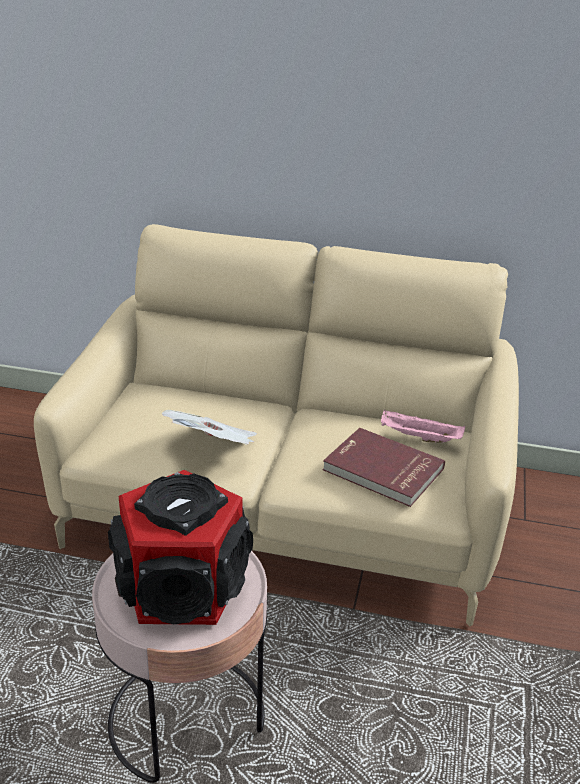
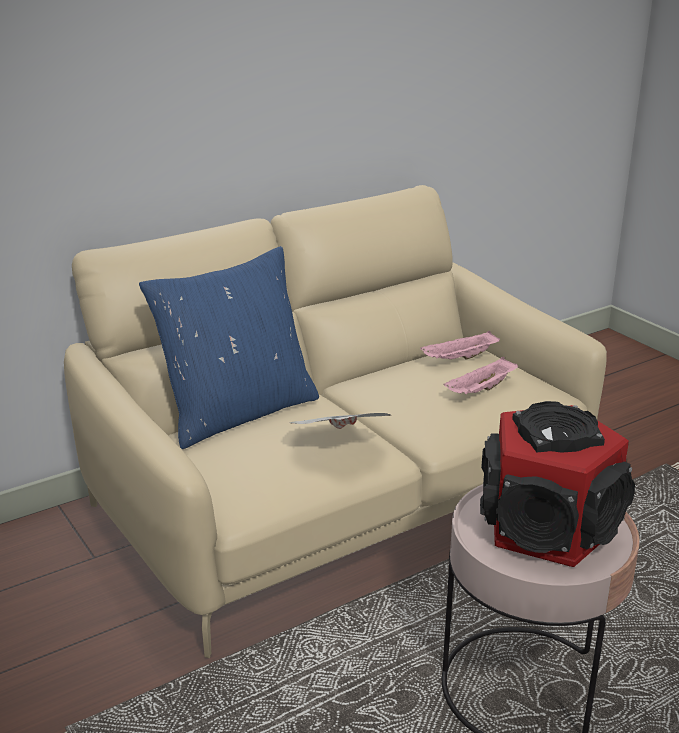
camera: 45 degrees left, 5 degrees down
red book [323,428,445,507] -> pink tray [444,357,518,394]
none -> blue pillow [139,246,319,449]

